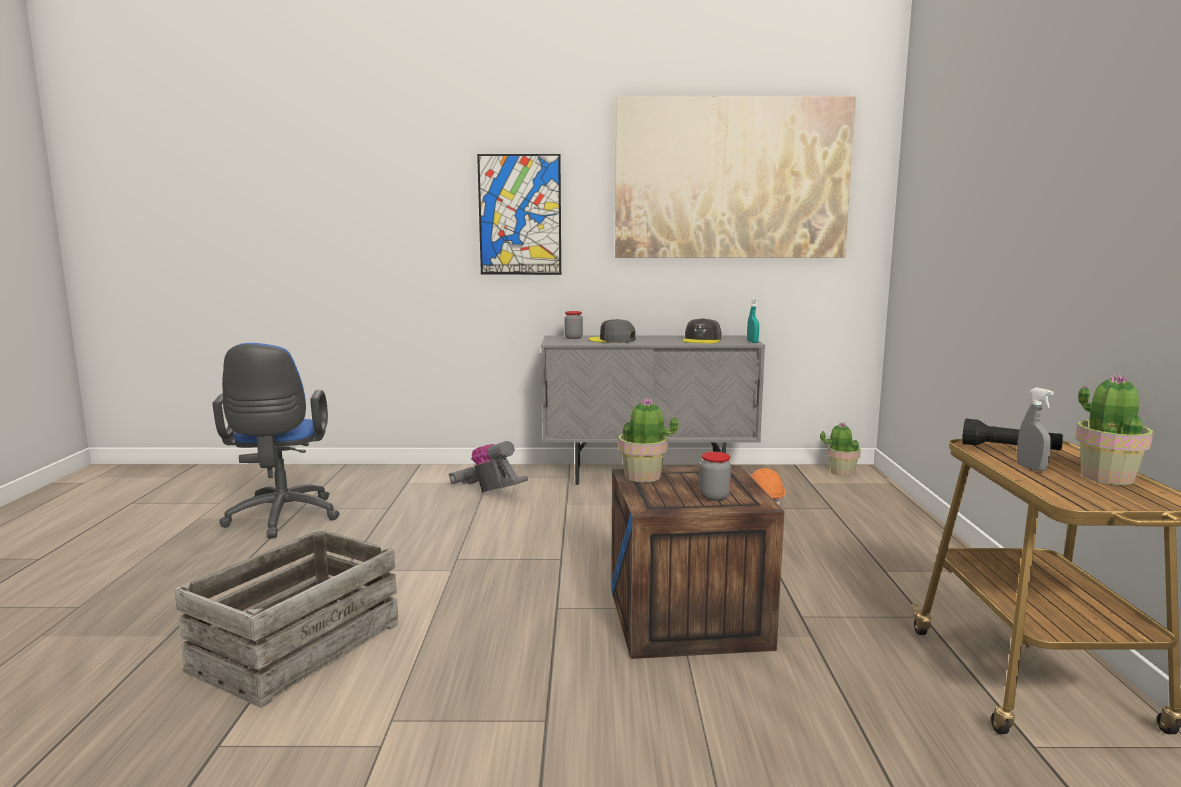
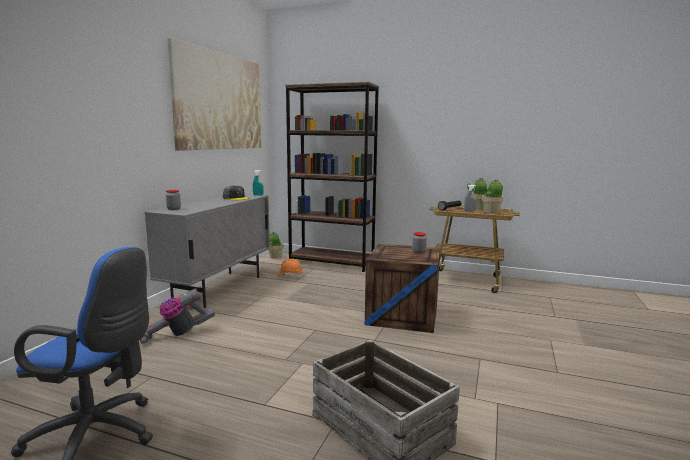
camera: 70 degrees left, 0 degrees up
picture [477,154,561,275] -> none
grey cap [588,319,636,343] -> none
potted plant [618,398,679,482] -> potted plant moved to [482,179,503,214]
none -> brown bookcase [285,82,379,272]

